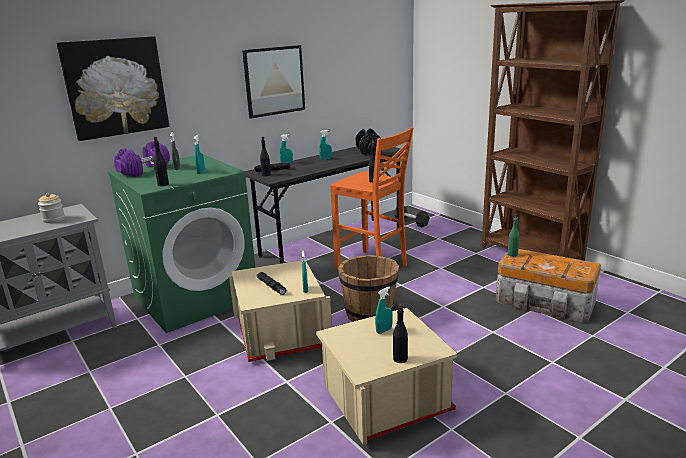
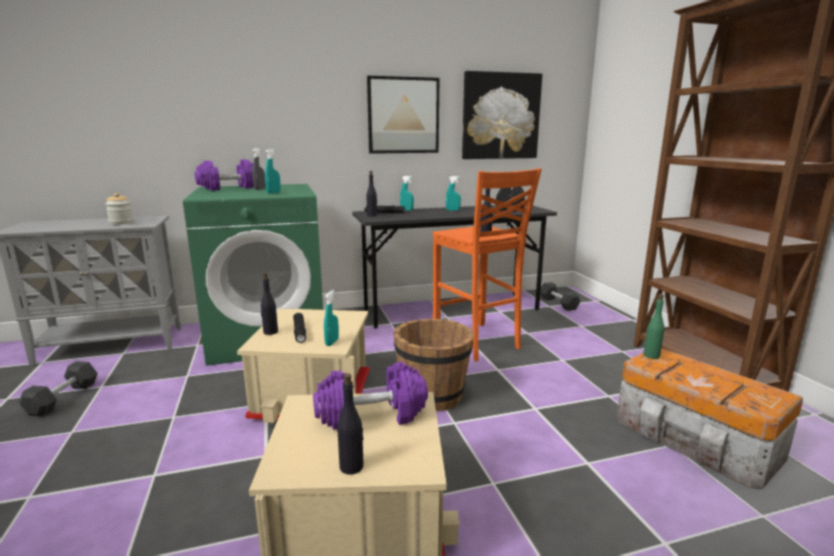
camera: 20 degrees right, 5 degrees down
picture [56,36,169,141] -> picture moved to [462,71,542,159]
black bottle [154,137,169,186] -> black bottle moved to [261,273,278,335]
turquoise spray bottle [375,287,393,334] -> purple dumbbell [313,362,428,431]
none -> black dumbbell [19,361,98,417]

